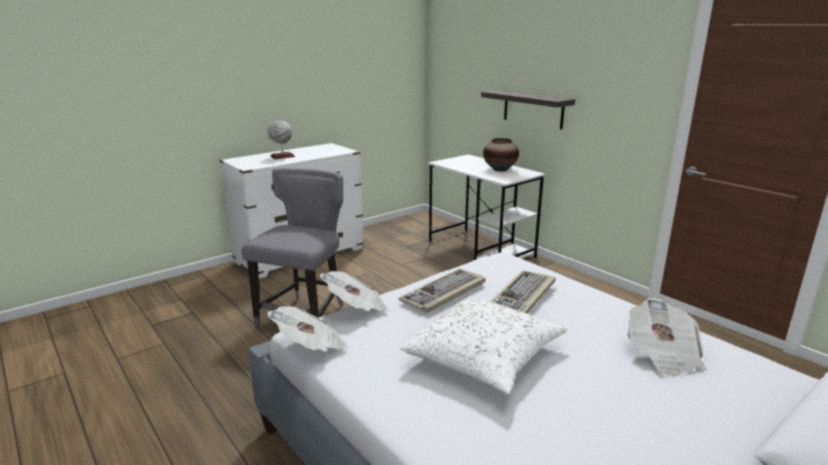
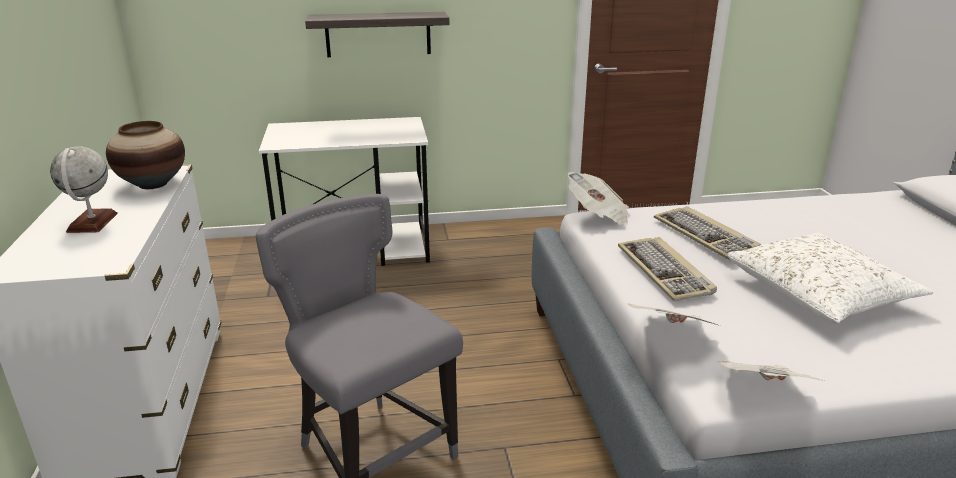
camera: 60 degrees left, 5 degrees up
vase [483,138,519,171] -> vase moved to [106,121,185,189]
newspaper [627,298,704,378] -> newspaper moved to [568,172,629,225]

